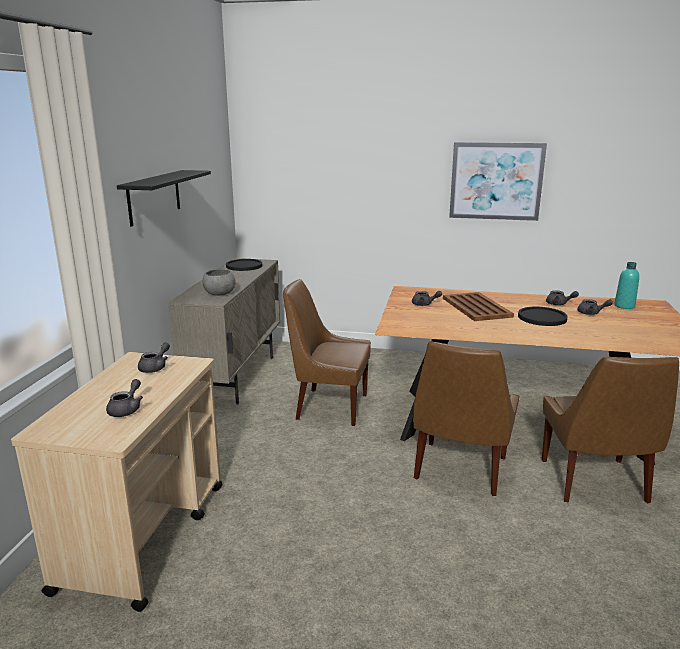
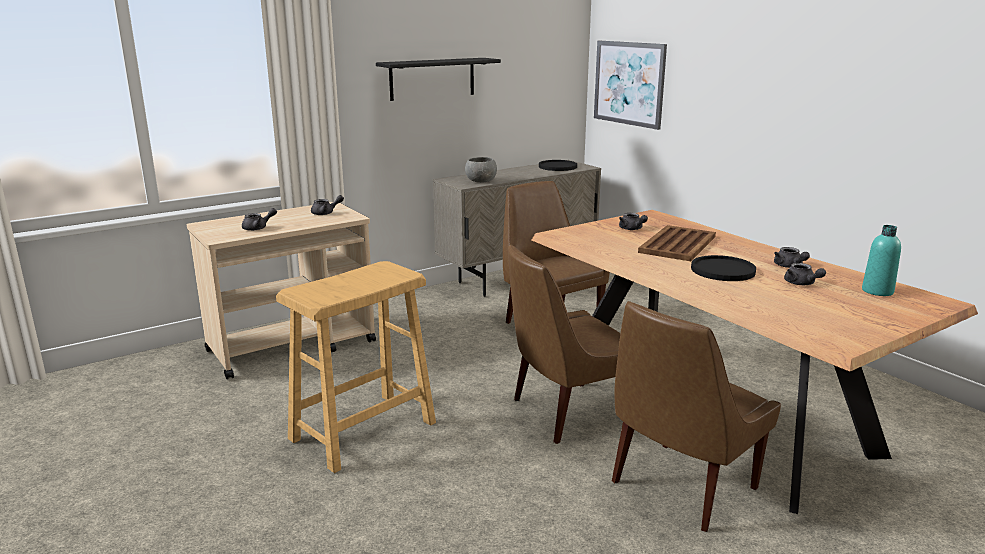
camera: 45 degrees right, 0 degrees up
picture [449,142,547,221] -> picture moved to [594,41,667,130]
none -> beige stool [276,261,436,473]

